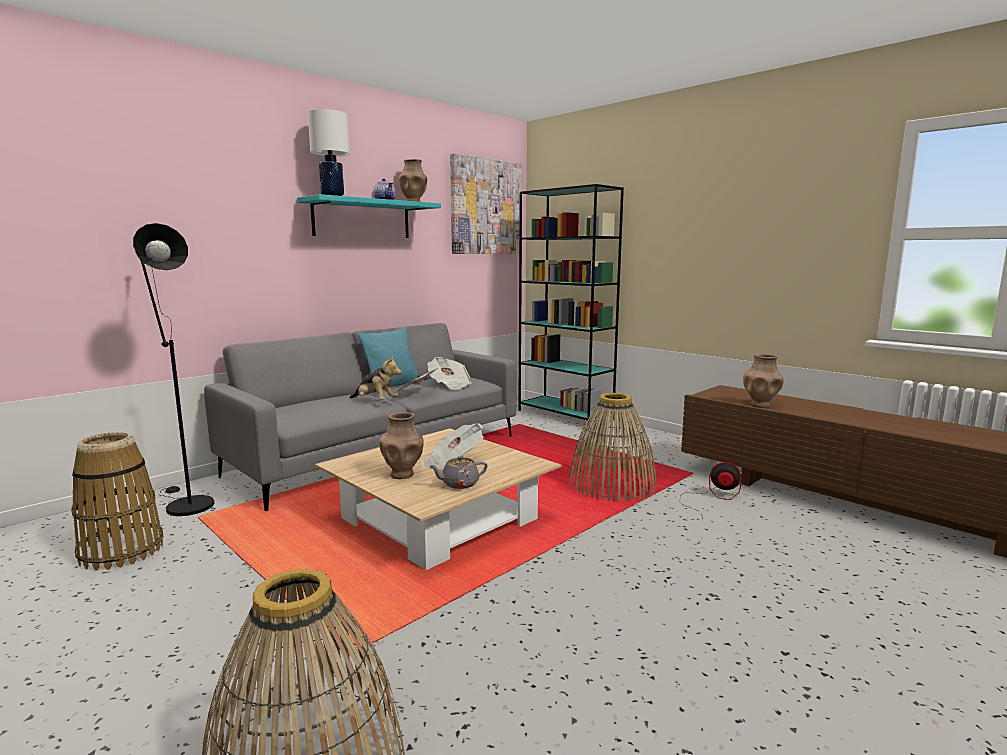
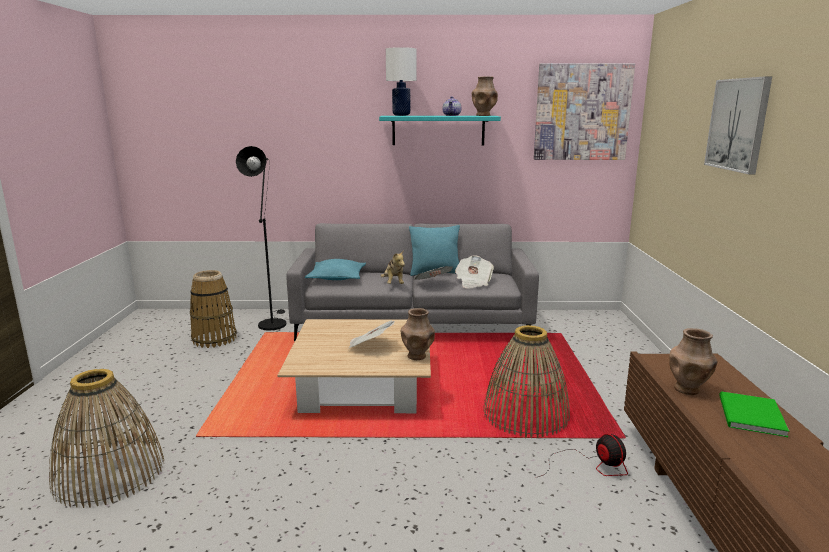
camera: 45 degrees right, 5 degrees up
brown vase [379,412,424,479] -> brown vase moved to [401,308,435,360]
grey teapot [429,456,488,489] -> none
turquoise bookcase [518,184,624,429] -> none
none -> turquoise pillow [305,259,366,280]
none -> picture [704,76,772,174]
none -> green book [719,391,789,437]

